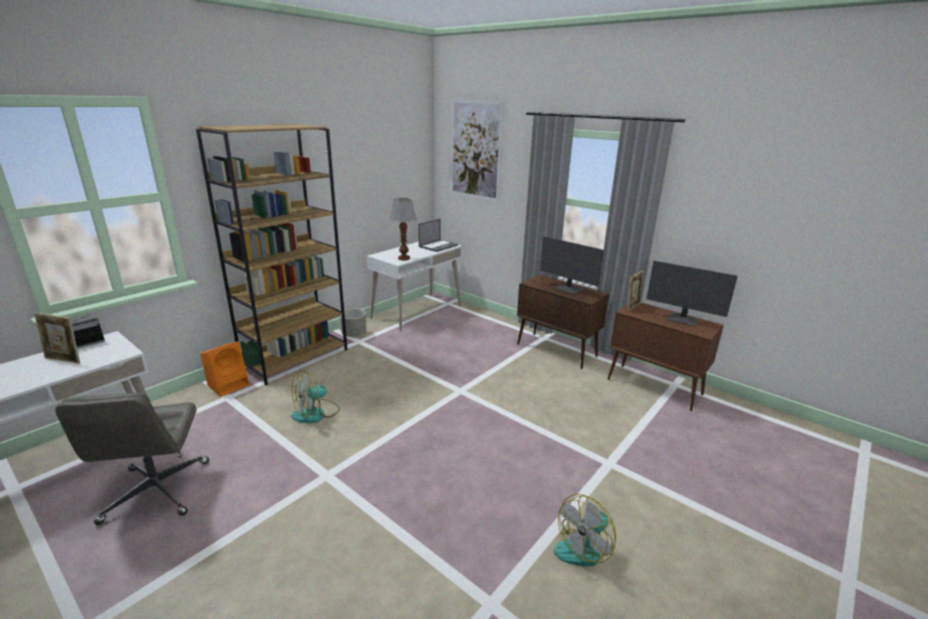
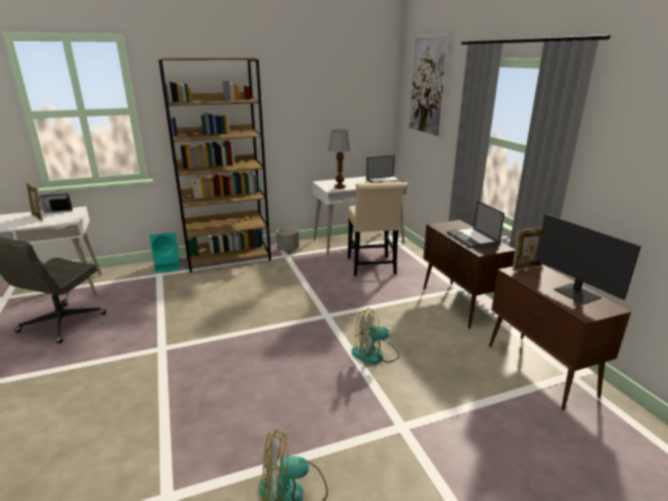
camera: 30 degrees right, 0 degrees up
orange speaker [201,341,249,397] -> turquoise speaker [149,232,180,273]
fan [291,371,340,423] -> fan moved to [352,308,400,364]
monitor [540,236,604,295] -> laptop [447,200,505,248]
none -> beige chair [348,182,406,276]

